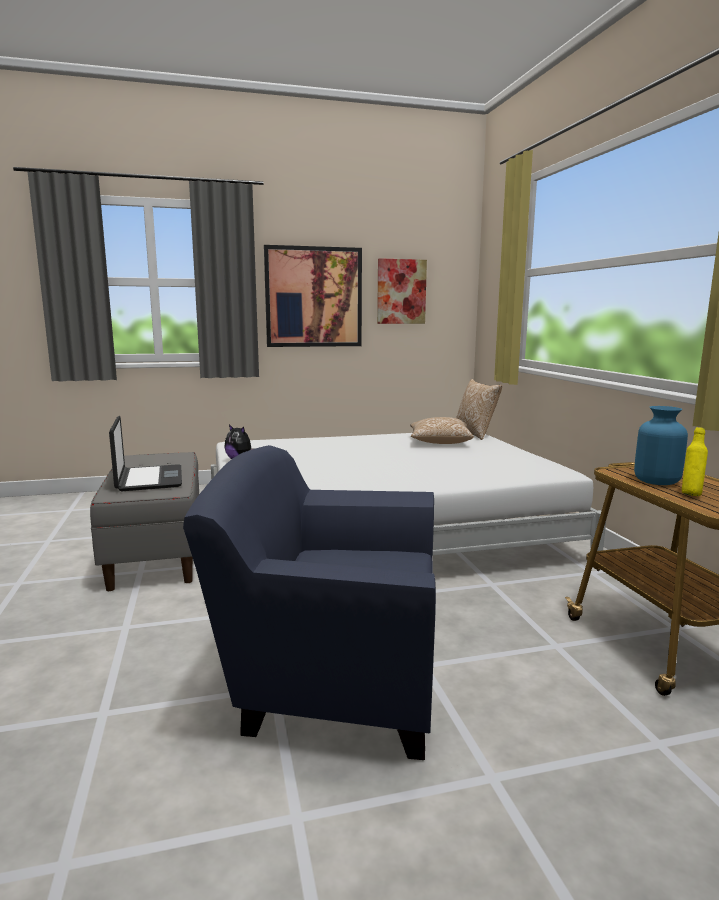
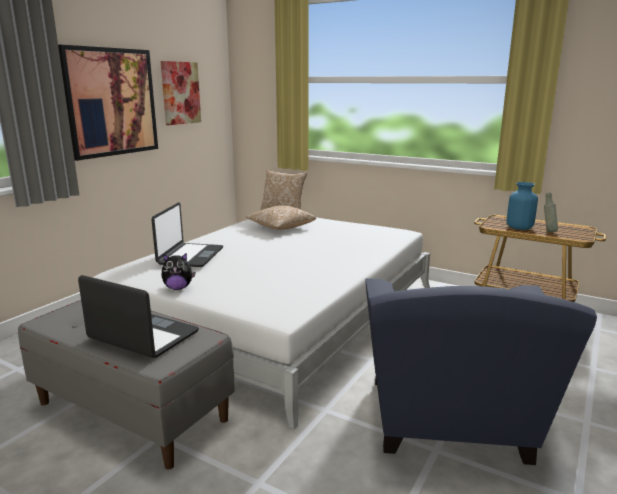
camera: 45 degrees left, 5 degrees up
blue armchair [183,445,436,760] -> blue armchair turned 45 degrees counterclockwise [366,278,597,465]
yellow bottle [682,427,708,496] -> grey bottle [544,193,558,232]
none -> laptop [152,203,223,267]

